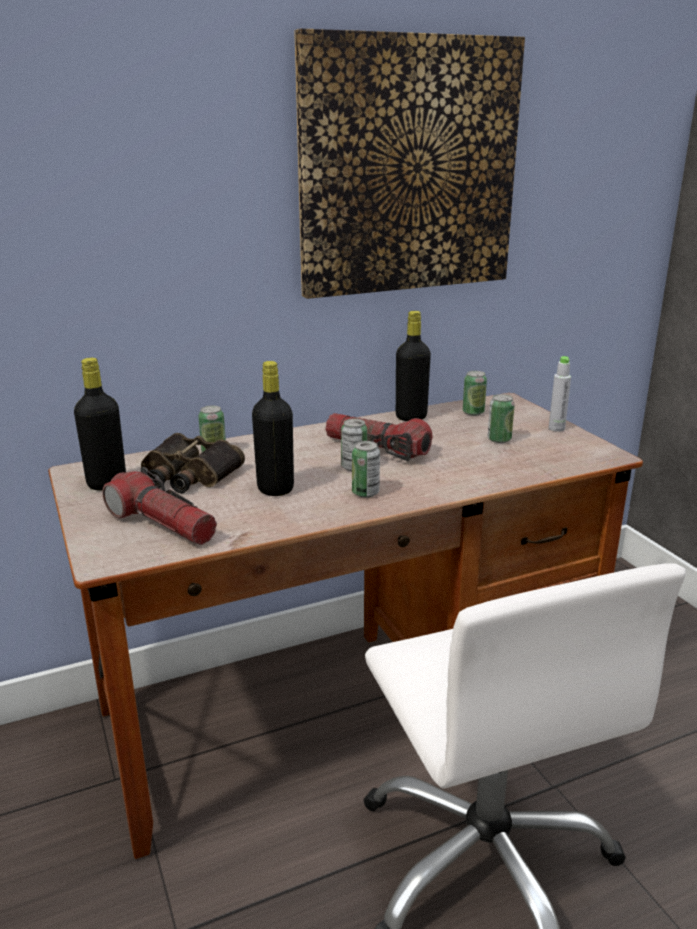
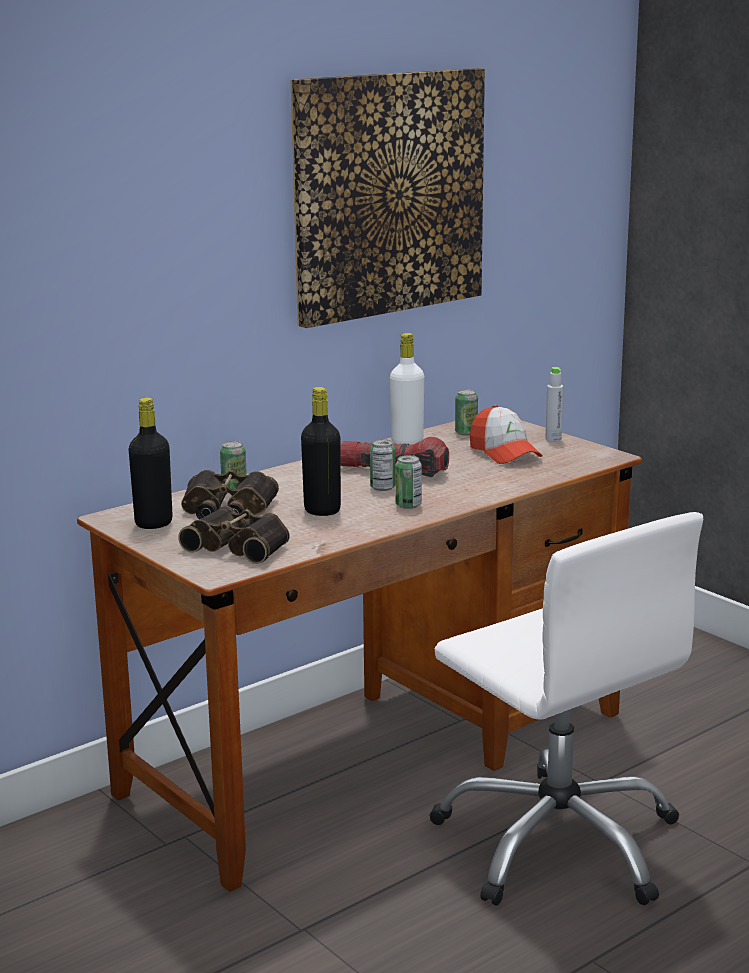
camera: 15 degrees left, 5 degrees down
flashlight [102,467,217,545] -> binoculars [178,506,290,564]
black bottle [396,311,431,421] -> white bottle [390,333,424,445]
can [488,394,515,443] -> cap [470,405,543,464]

